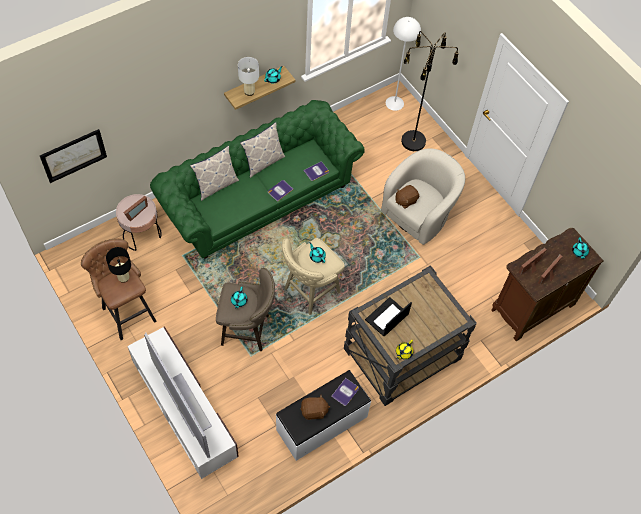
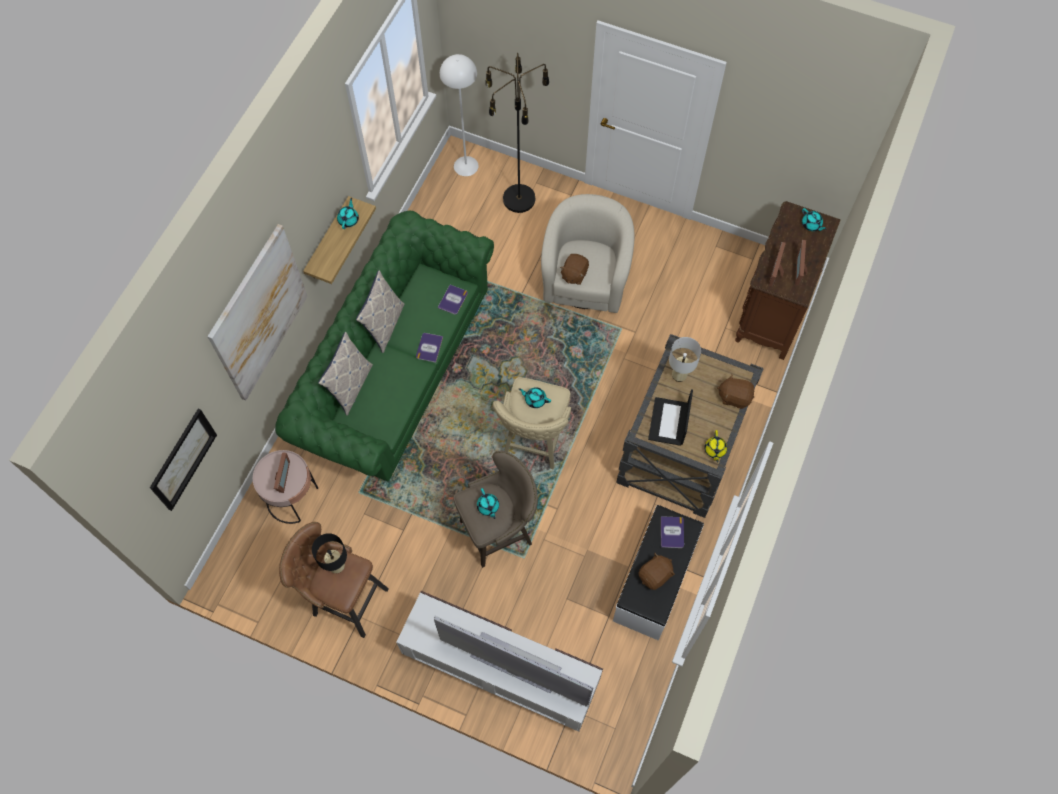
camera: 30 degrees left, 5 degrees up
white table lamp [238,57,259,96] -> white table lamp moved to [669,337,701,382]
none -> picture [207,224,308,401]
none -> brown plush toy [717,374,754,409]

